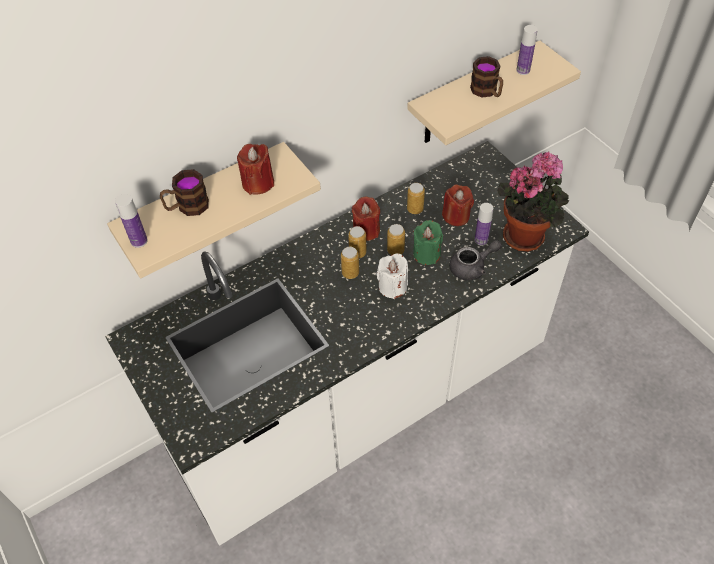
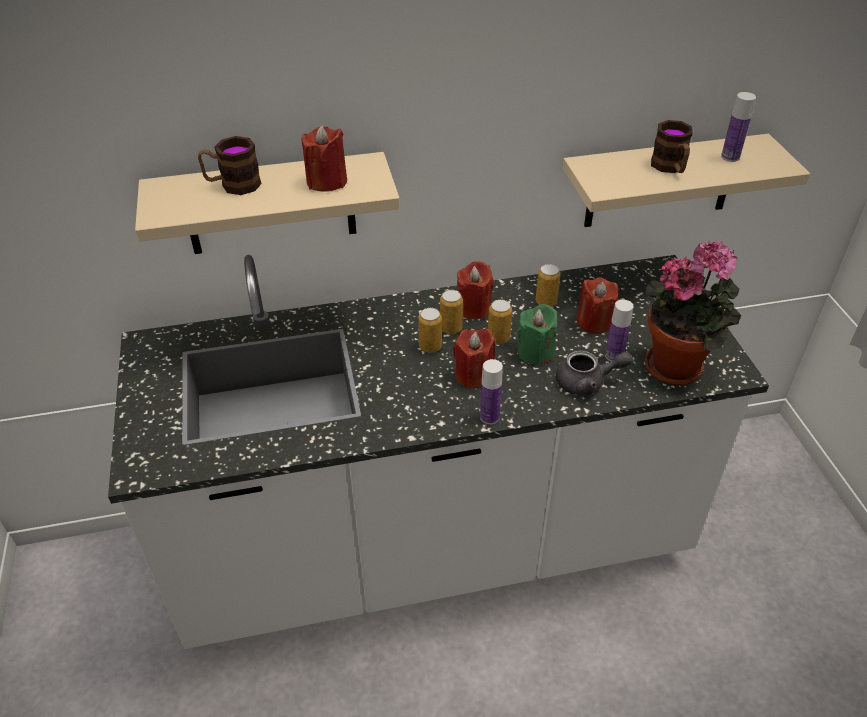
camera: 20 degrees right, 10 degrees down
bottle [115,194,148,248] -> bottle moved to [480,359,503,425]
white candle [376,253,408,299] -> red candle [453,329,495,389]

